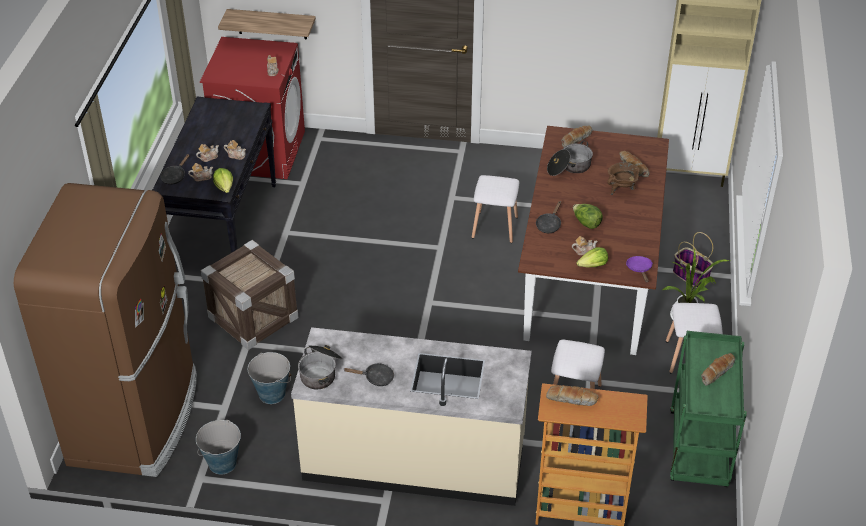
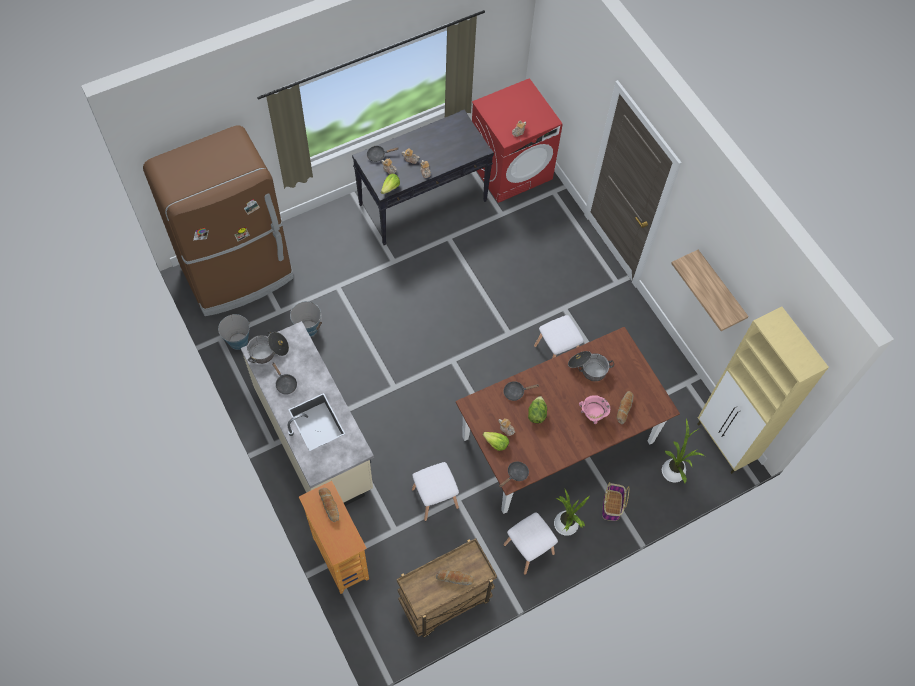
camera: 50 degrees right, 20 degrees up
crate [201,240,298,350] -> none
shelf [218,9,316,39] -> shelf moved to [671,250,749,331]
bread [561,125,592,147] -> none
brown cooking pot [607,162,640,195] -> pink cooking pot [579,395,610,424]
purple frying pan [626,256,653,283] -> black frying pan [499,461,529,488]
green cart [670,331,747,487] -> brown cart [397,538,497,637]
none -> potted plant [662,419,705,483]

